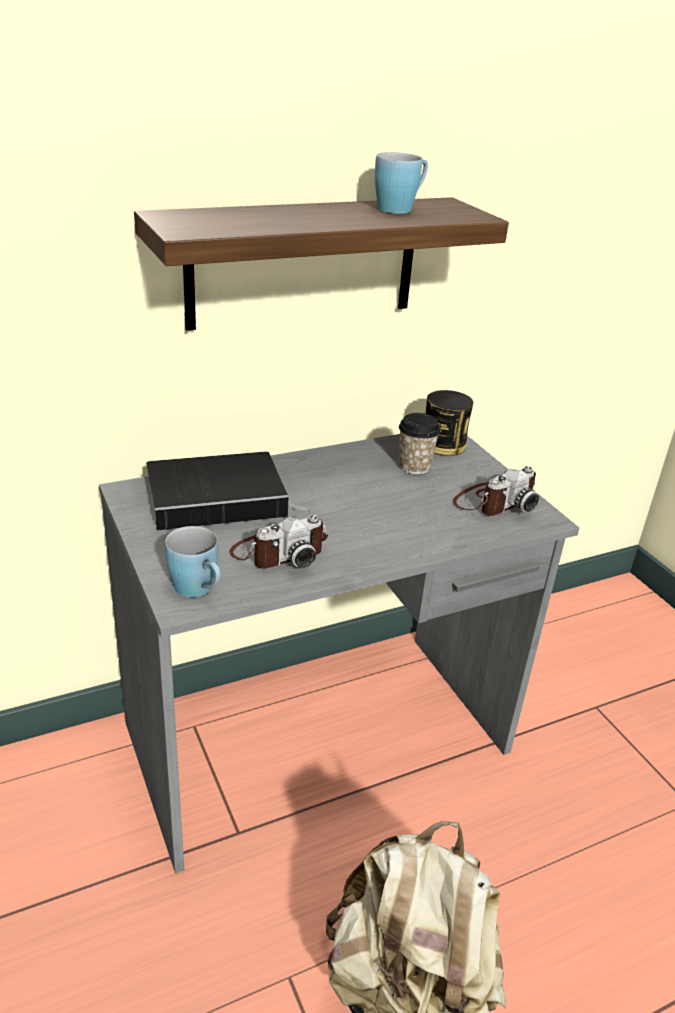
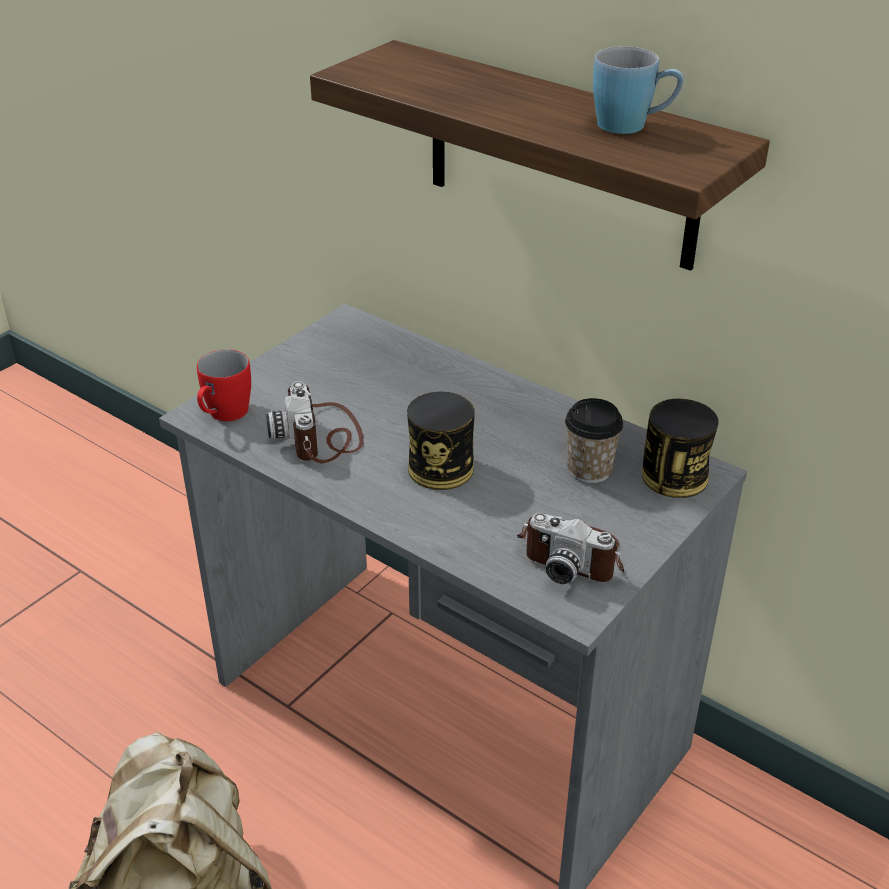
camera: 65 degrees right, 5 degrees up
book [146,452,310,531] -> none
blue mug [165,526,220,598] -> red mug [197,349,251,421]
camera [230,515,328,569] -> camera turned 45 degrees clockwise [266,381,364,463]
none -> can [407,391,475,490]

